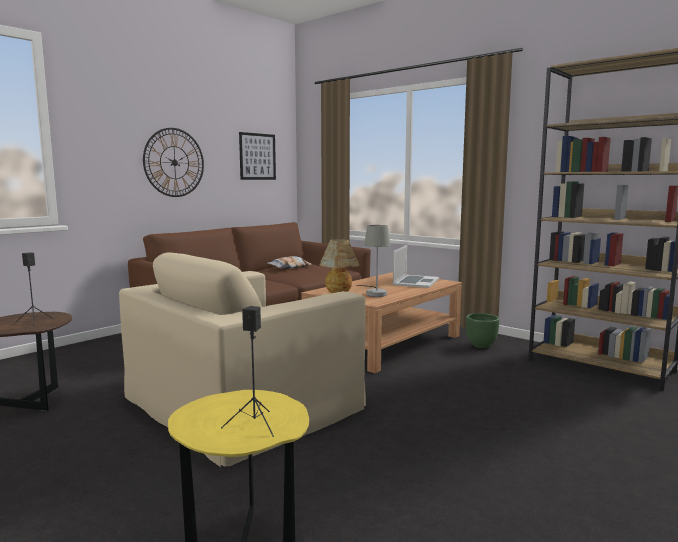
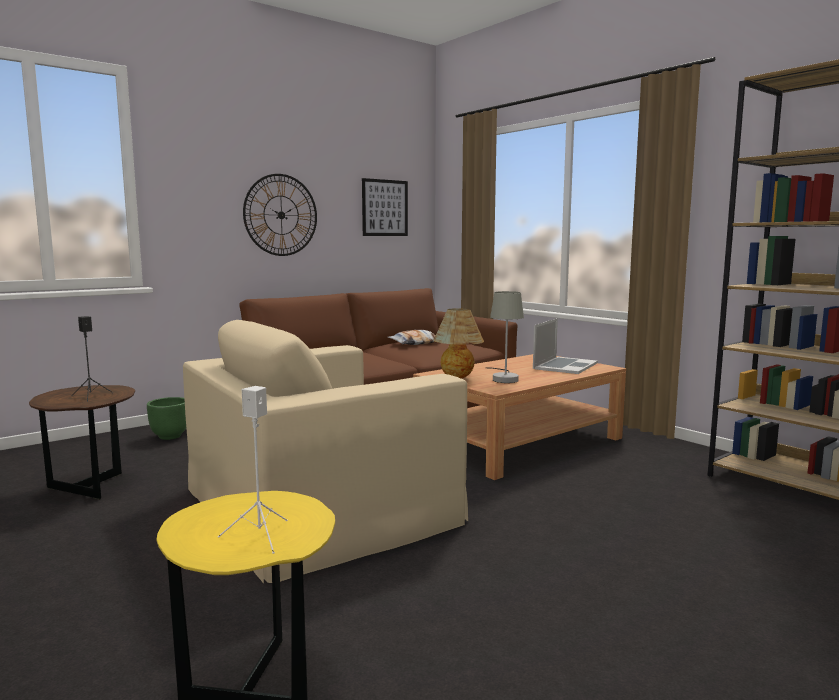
camera: 10 degrees right, 0 degrees up
black speaker [221,306,274,437] -> white speaker [218,386,288,554]
green planter [466,313,499,348] -> green planter moved to [147,397,186,440]

